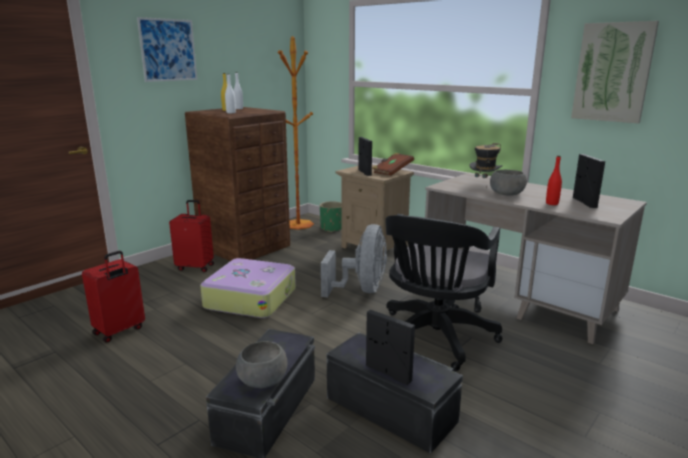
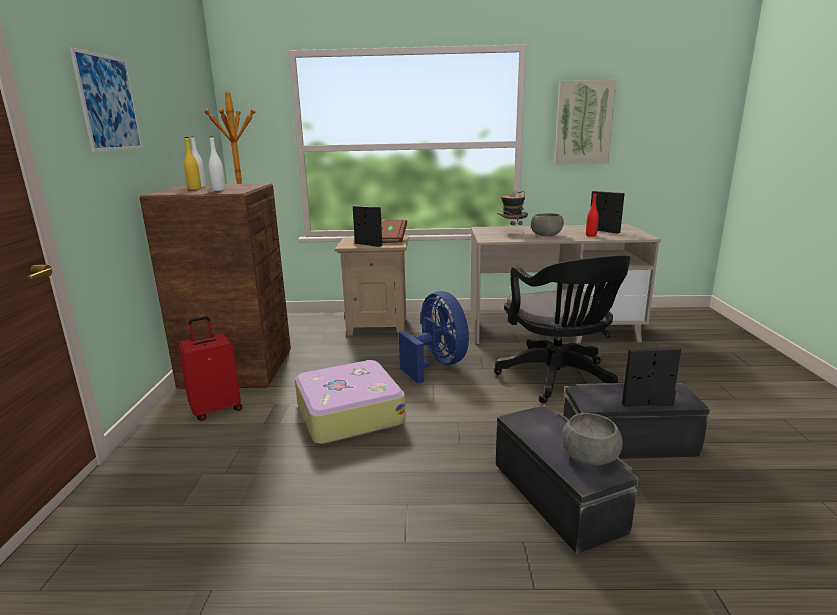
camera: 40 degrees left, 0 degrees up
red suitcase [82,251,145,343] -> none
green planter [320,202,341,232] -> none
grey fan [321,224,387,297] -> blue fan [399,291,469,384]

